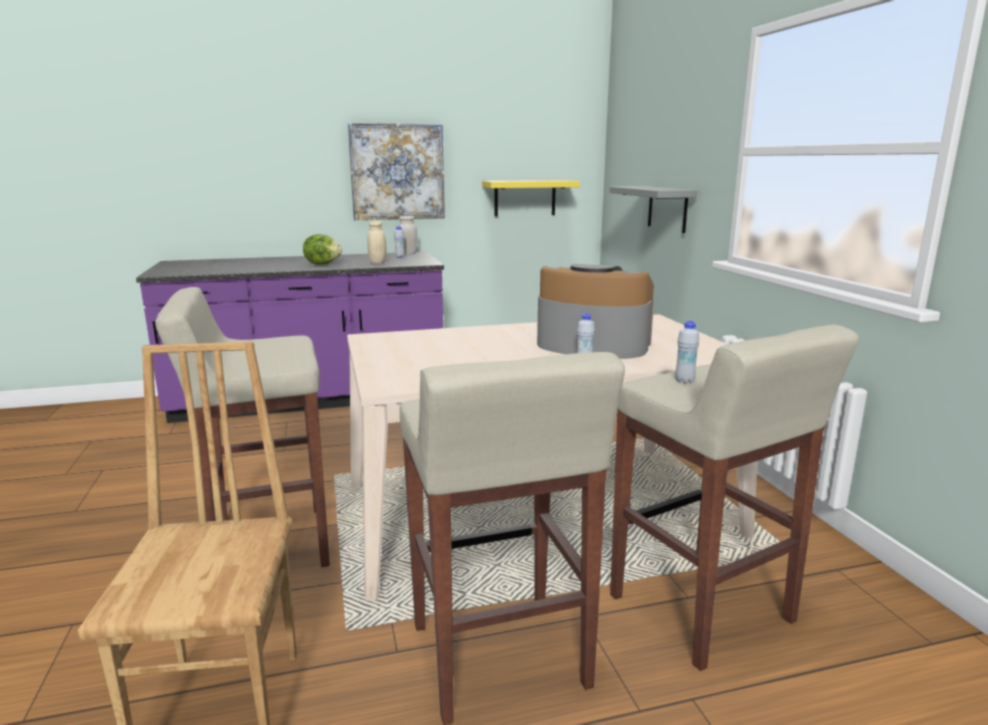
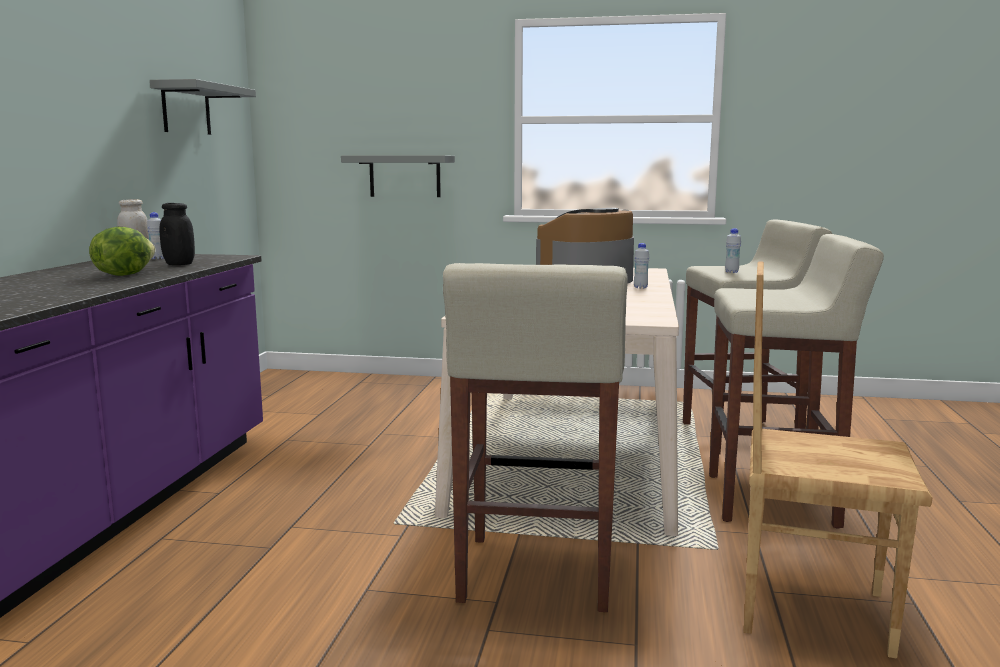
camera: 65 degrees left, 5 degrees down
picture [348,123,445,220] -> none
beige jar [367,221,386,264] -> black jar [159,203,195,265]
yellow shelf [482,180,580,216] -> none
none -> grey shelf [150,79,256,135]

